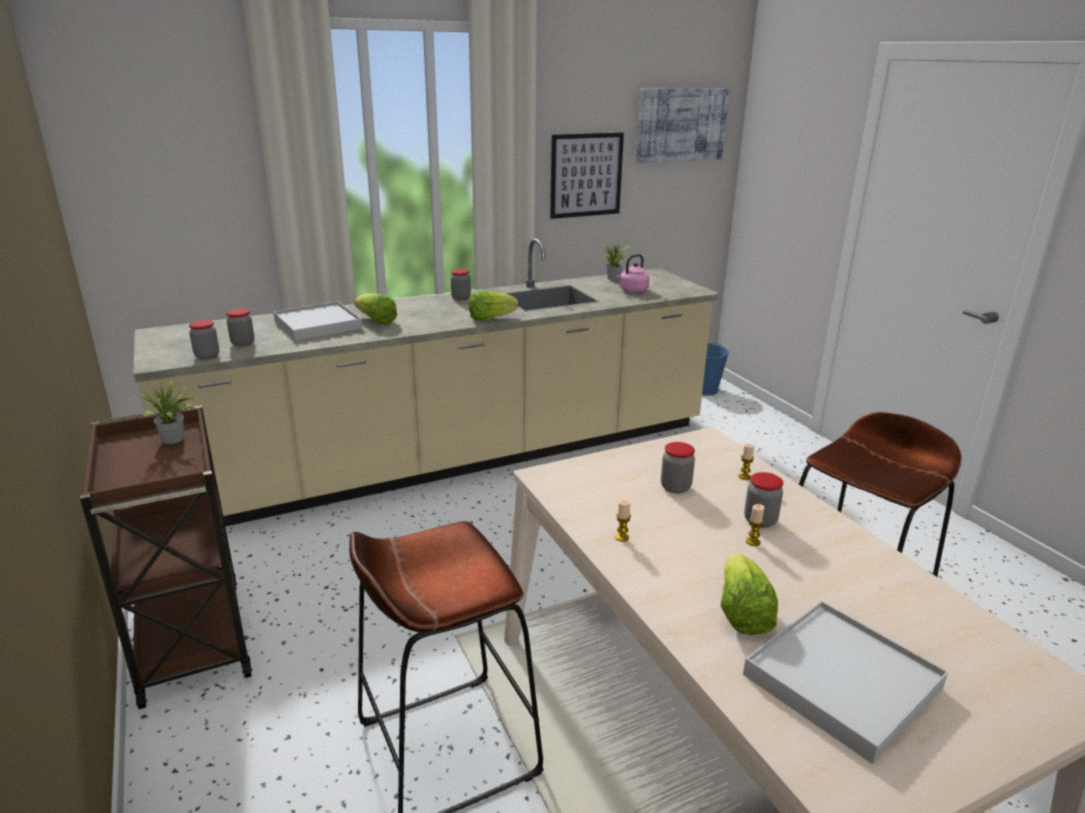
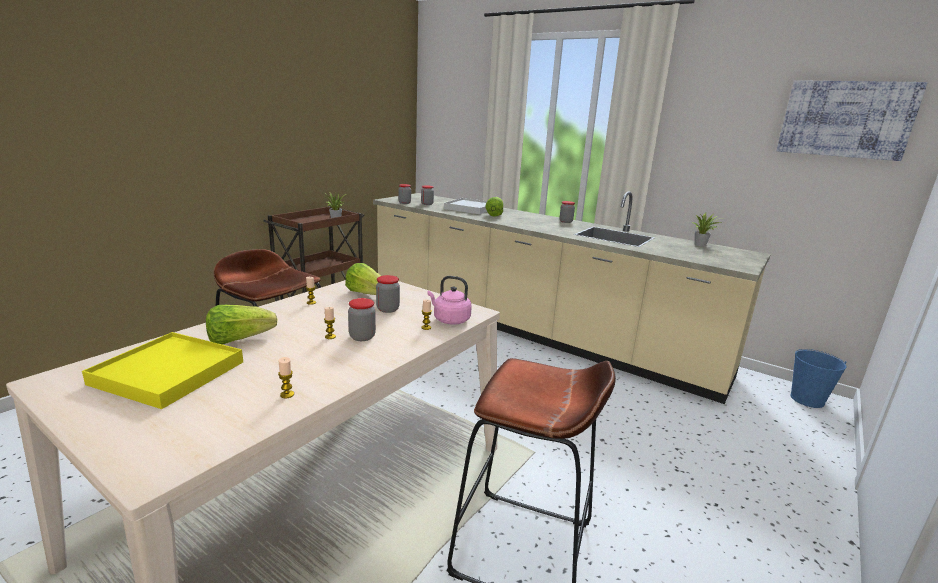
camera: 60 degrees right, 5 degrees down
lettuce [469,291,518,321] -> lettuce moved to [345,263,381,295]
picture [550,132,624,219] -> none
pink kettle [616,254,650,293] -> pink kettle moved to [427,276,472,324]
white tray [743,601,948,764] -> yellow tray [82,332,243,409]
none -> candle [278,357,294,398]

